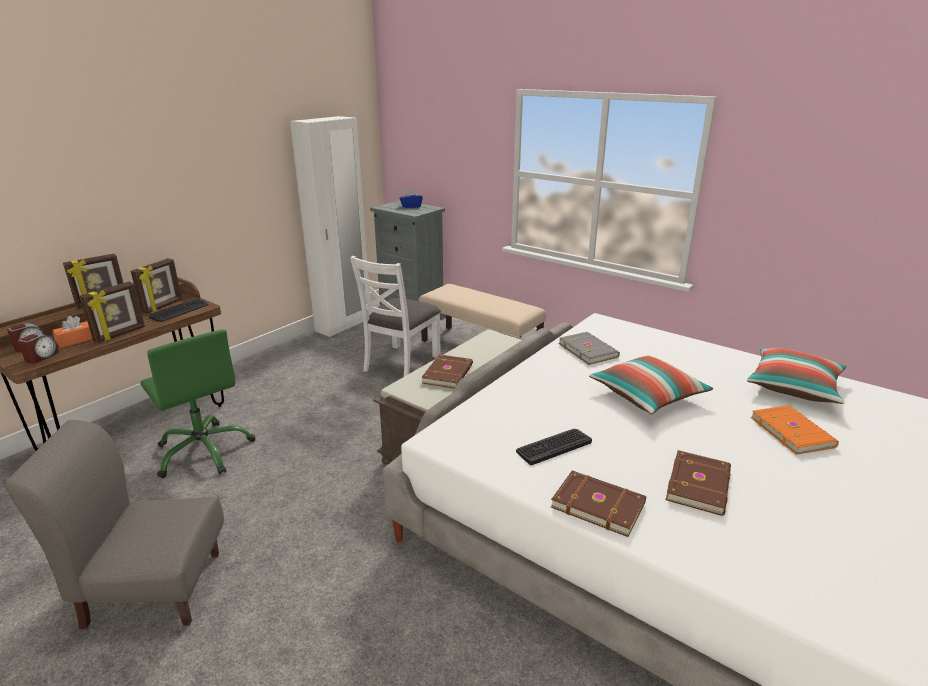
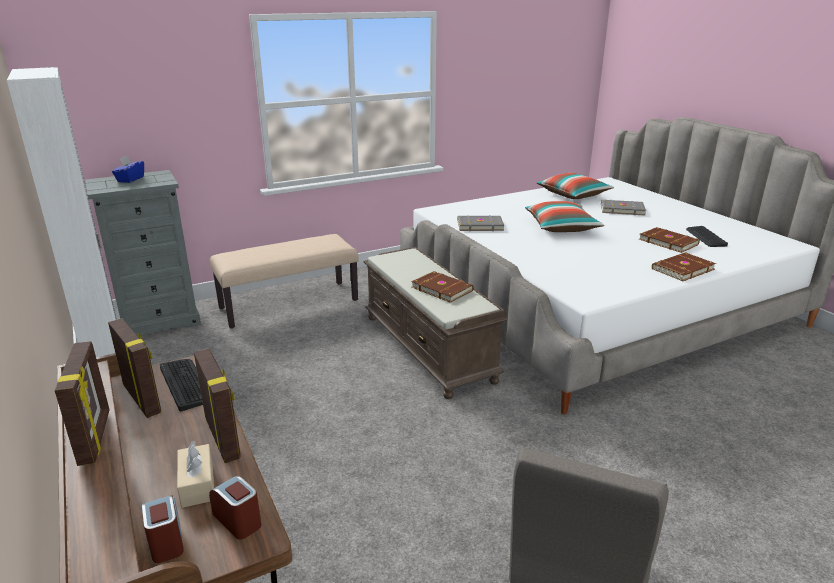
camera: 65 degrees left, 0 degrees up
orange tissue box [52,316,92,348] -> beige tissue box [177,441,214,508]
green office chair [140,329,256,478] -> none
white chair [350,256,441,377] -> none
keyboard [516,429,592,465] -> keyboard moved to [686,226,728,247]
orange book [750,405,839,455] -> grey book [601,200,646,216]

